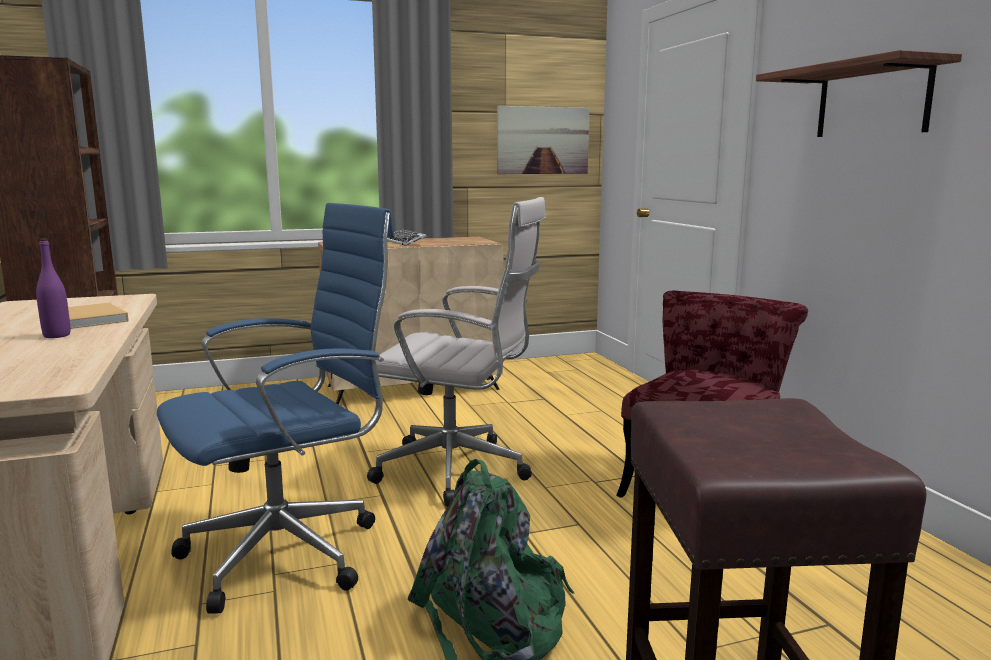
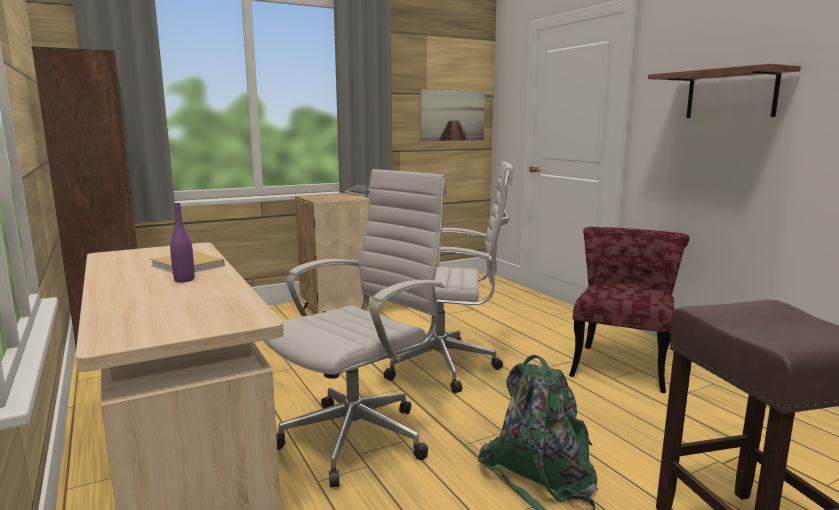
camera: 10 degrees left, 0 degrees up
blue office chair [157,203,395,614] -> white office chair [263,169,447,487]

